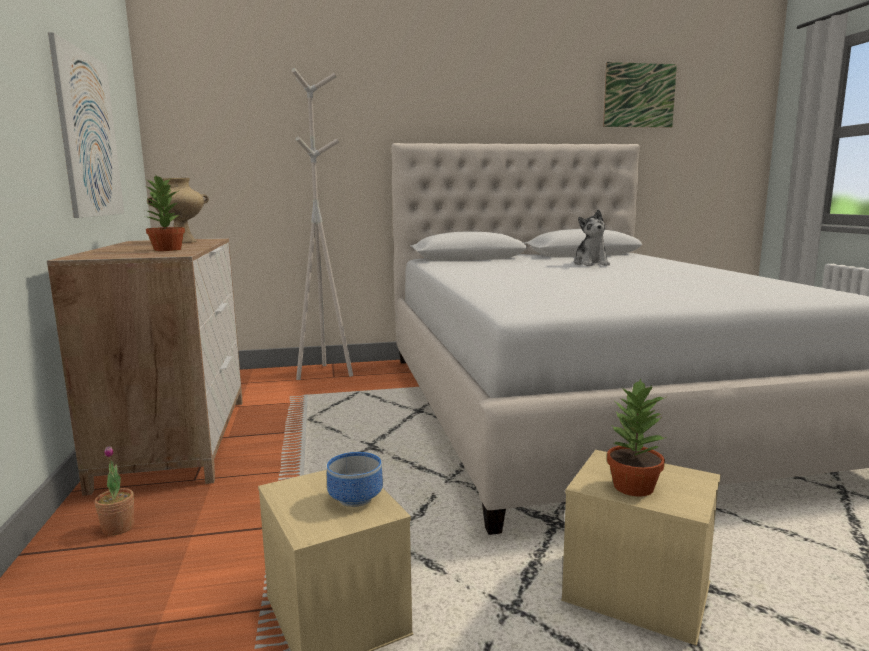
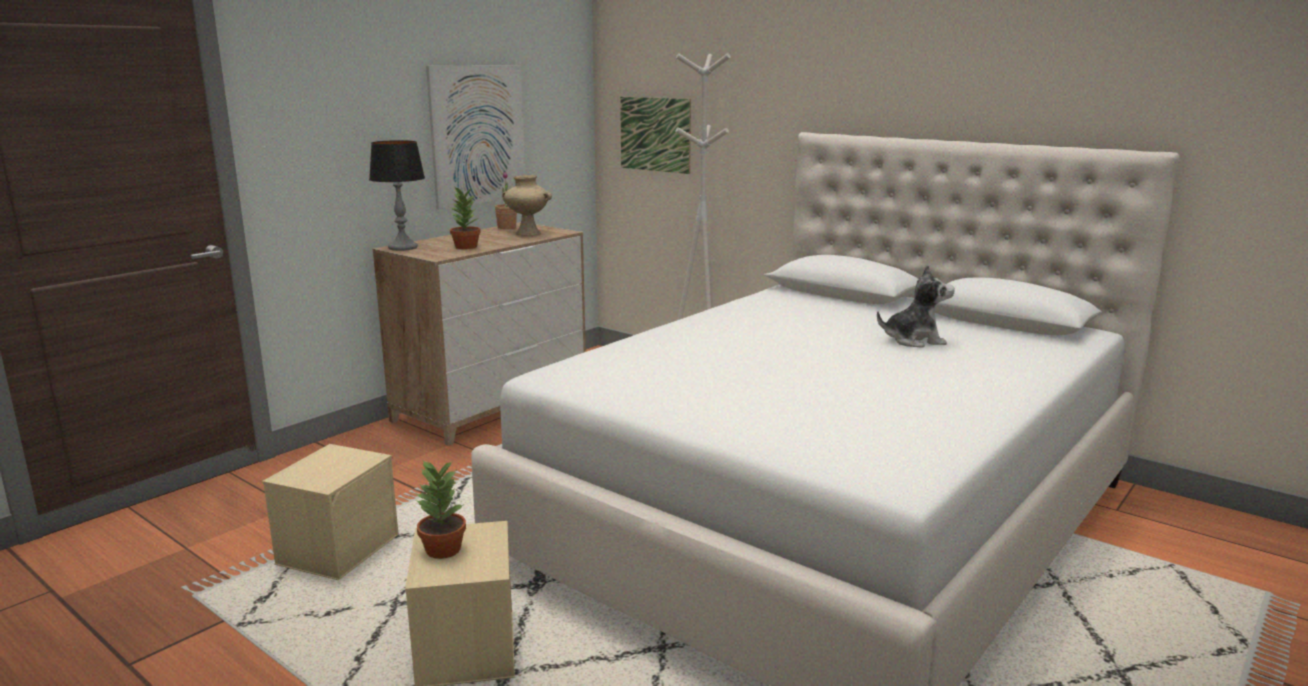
camera: 50 degrees right, 5 degrees up
potted plant [94,446,134,536] -> potted plant moved to [495,172,517,229]
bowl [327,452,383,507] -> none
plush toy [574,209,610,266] -> plush toy turned 135 degrees counterclockwise [877,264,955,348]
picture [603,62,677,128] -> picture moved to [620,97,691,174]
none -> table lamp [369,140,425,251]

